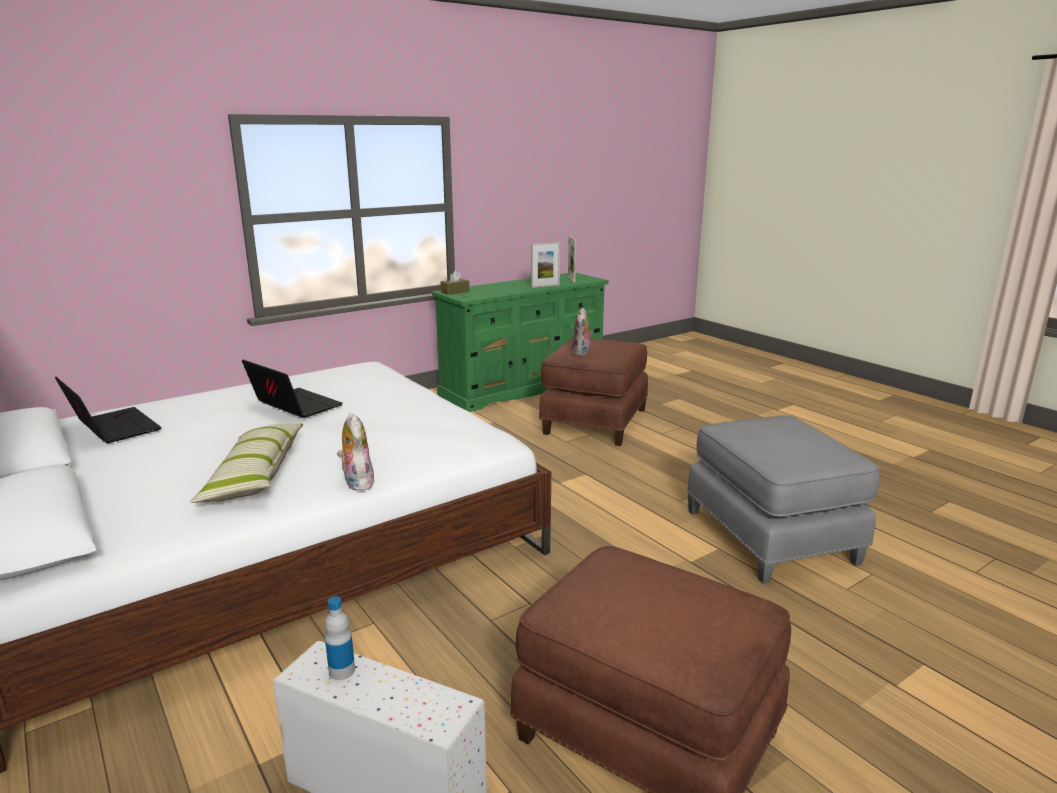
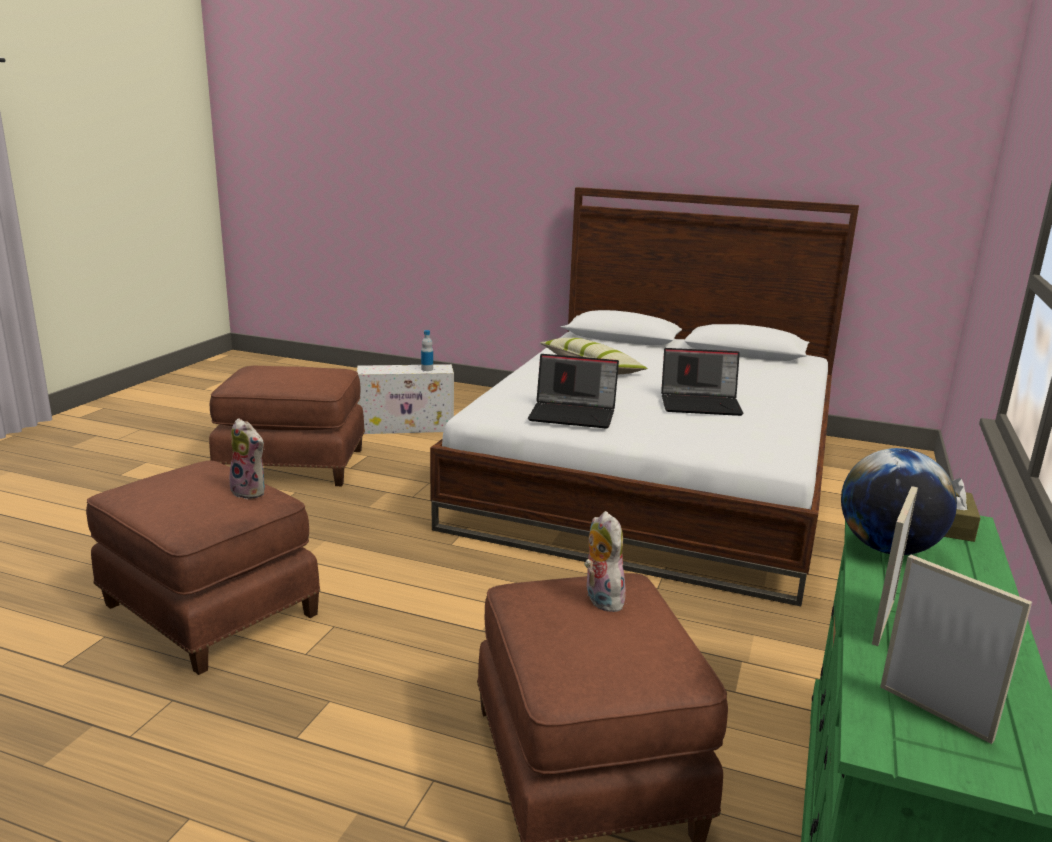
camera: 145 degrees right, 0 degrees up
laptop [55,377,161,443] -> laptop moved to [528,354,619,428]
plush toy [337,412,374,491] -> plush toy moved to [229,419,265,499]
grey ottoman [687,416,880,584] -> brown ottoman [86,460,320,675]
none -> globe [841,448,957,555]

